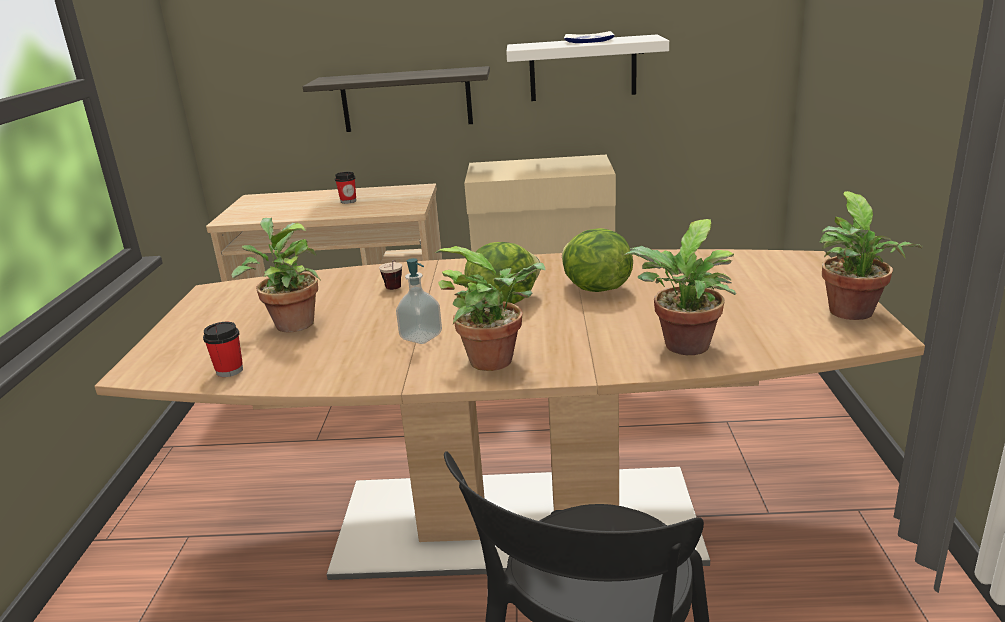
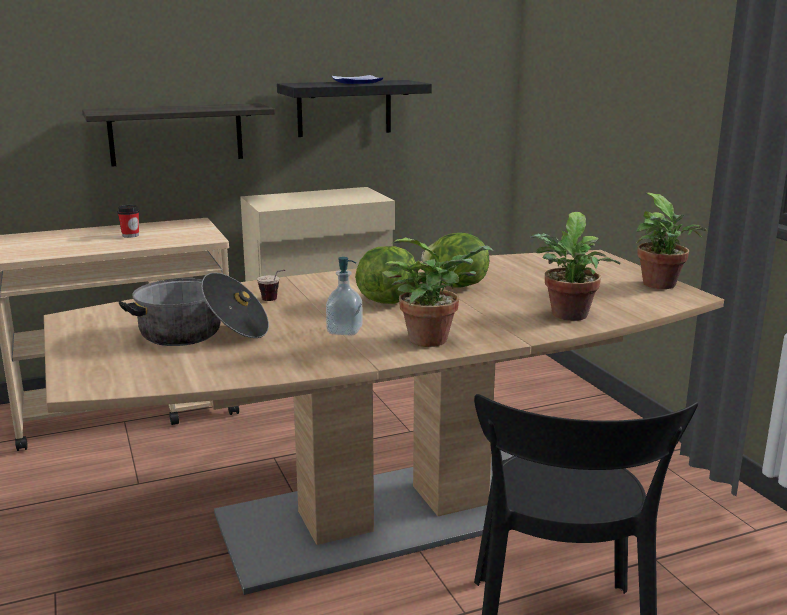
camera: 25 degrees left, 5 degrees down
cup [203,322,243,377] -> none
potted plant [231,218,321,333] -> cooking pot [118,273,269,346]
white shelf [506,34,669,101] -> black shelf [277,80,432,137]

